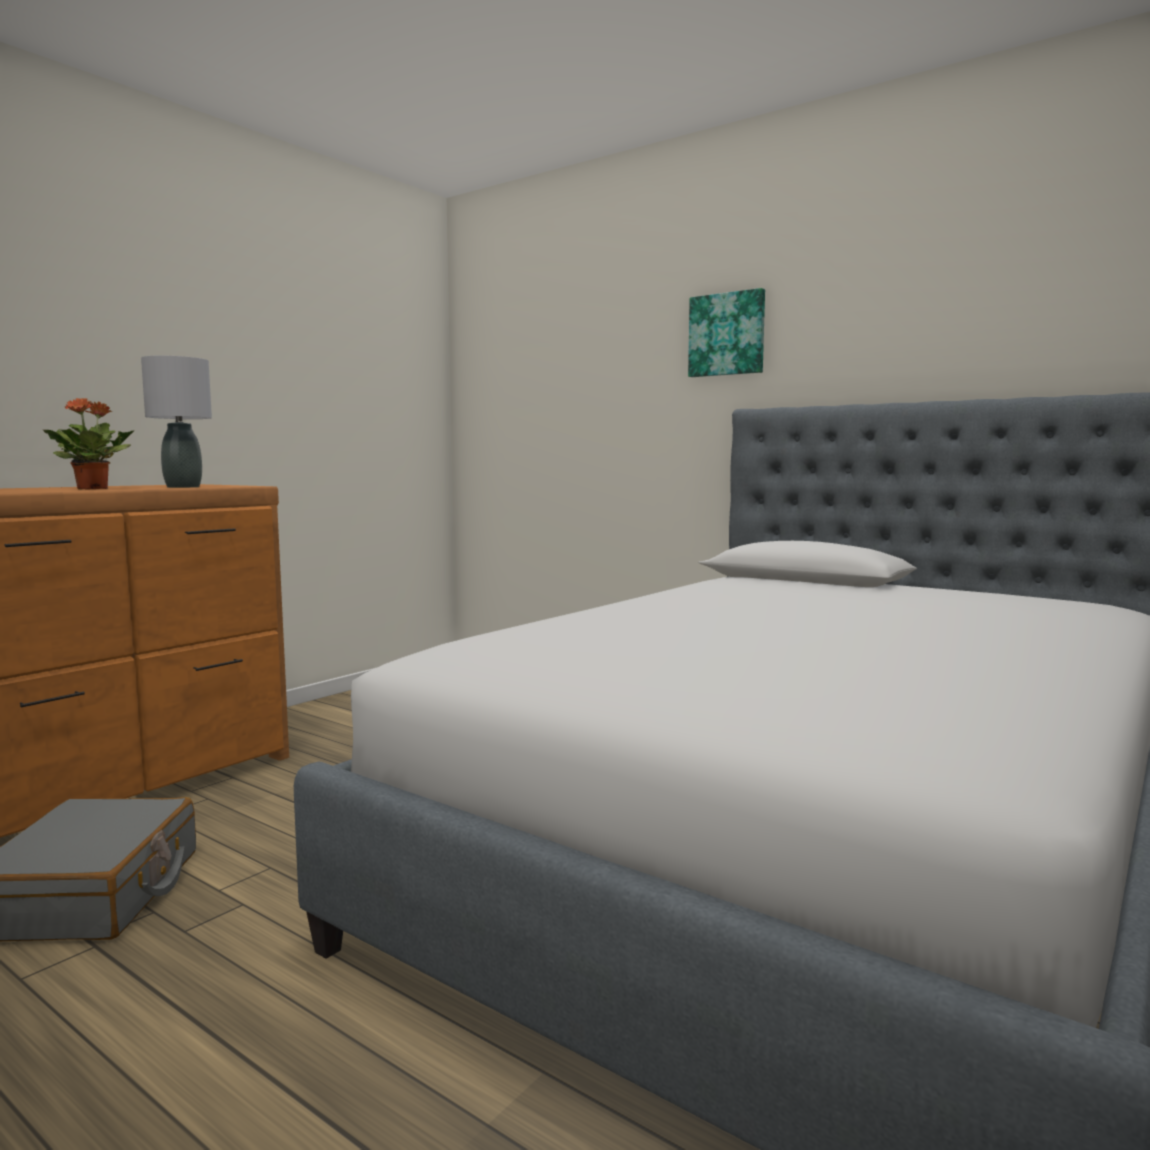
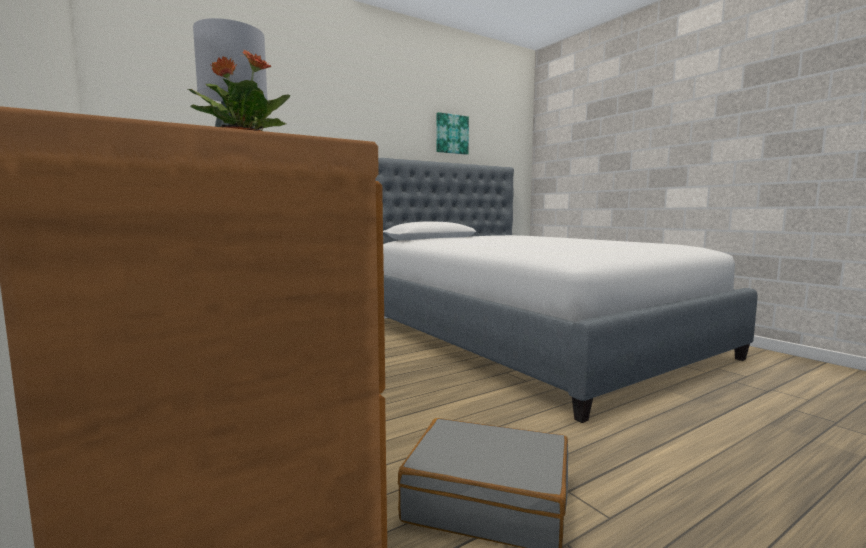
camera: 70 degrees left, 0 degrees up
picture [688,288,765,377] -> picture moved to [436,112,469,155]

